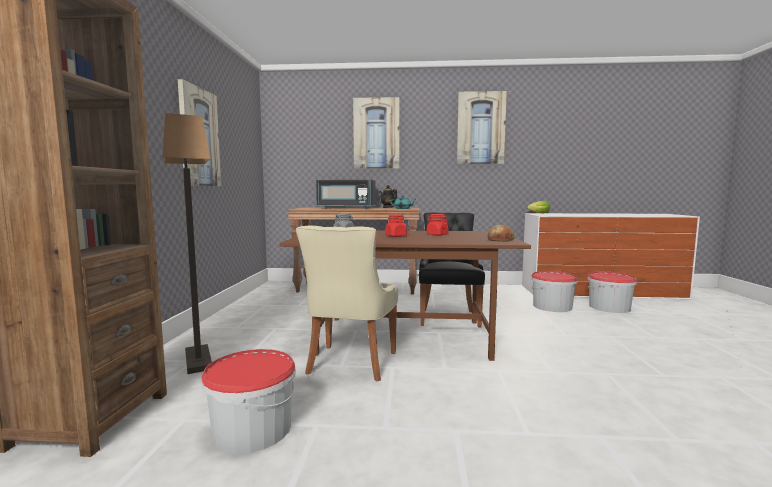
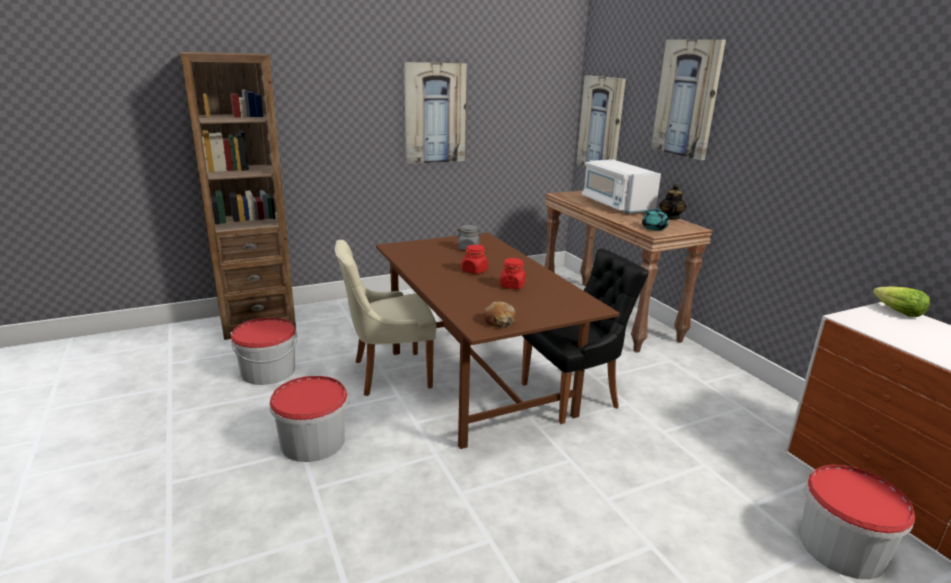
camera: 60 degrees right, 15 degrees up
floor lamp [162,113,212,374] -> none
black microwave [316,180,376,209] -> white microwave [582,160,661,214]
picture [457,91,507,164] -> picture moved to [576,75,626,167]
bucket [531,271,578,312] -> bucket moved to [270,376,349,462]

